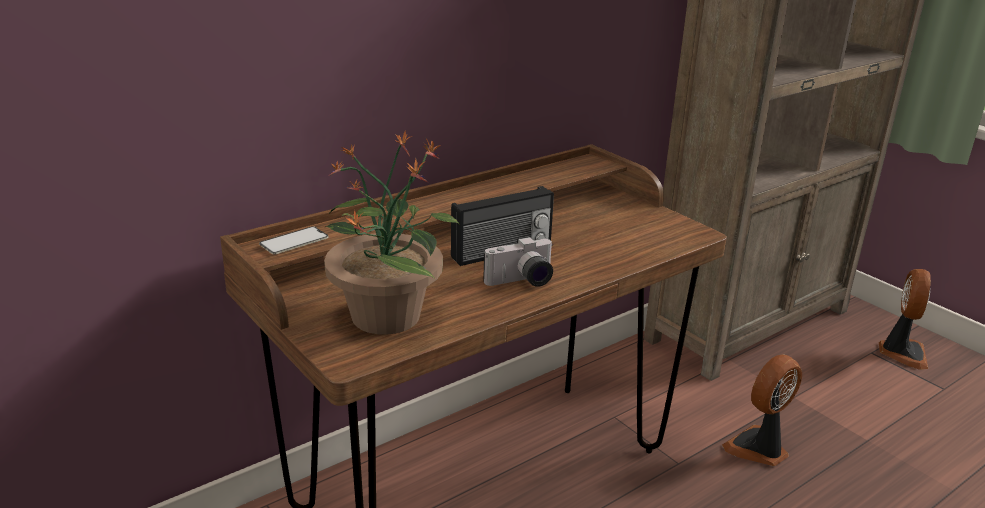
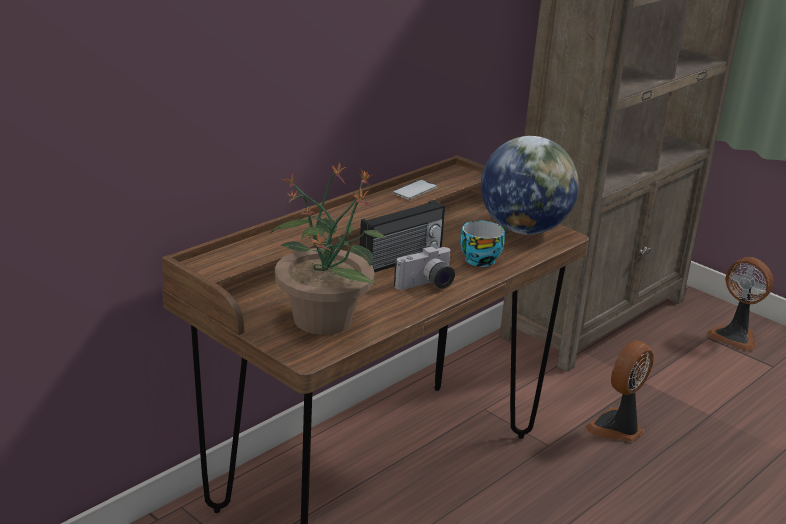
camera: 10 degrees left, 0 degrees up
phone [259,226,328,254] -> phone moved to [392,179,438,199]
fan [879,269,931,370] -> fan turned 120 degrees clockwise [707,257,774,351]
none -> cup [460,220,505,267]
none -> globe [481,136,579,234]

